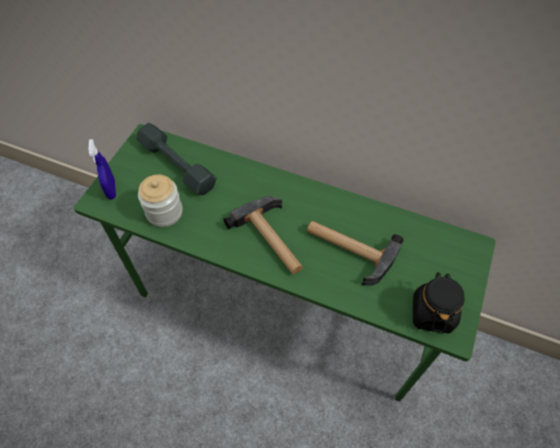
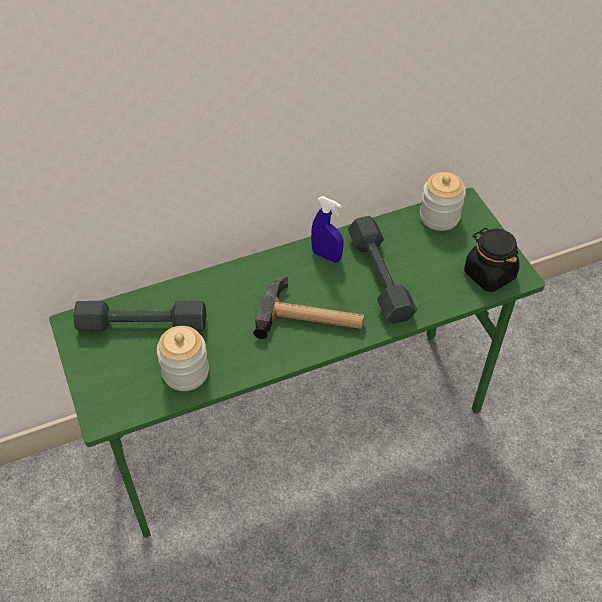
camera: 45 degrees left, 5 degrees down
blue spray bottle [88,139,116,200] -> blue spray bottle moved to [311,196,343,263]
hammer [307,221,404,286] -> grey dumbbell [348,216,417,324]
none -> jar [420,172,466,231]

